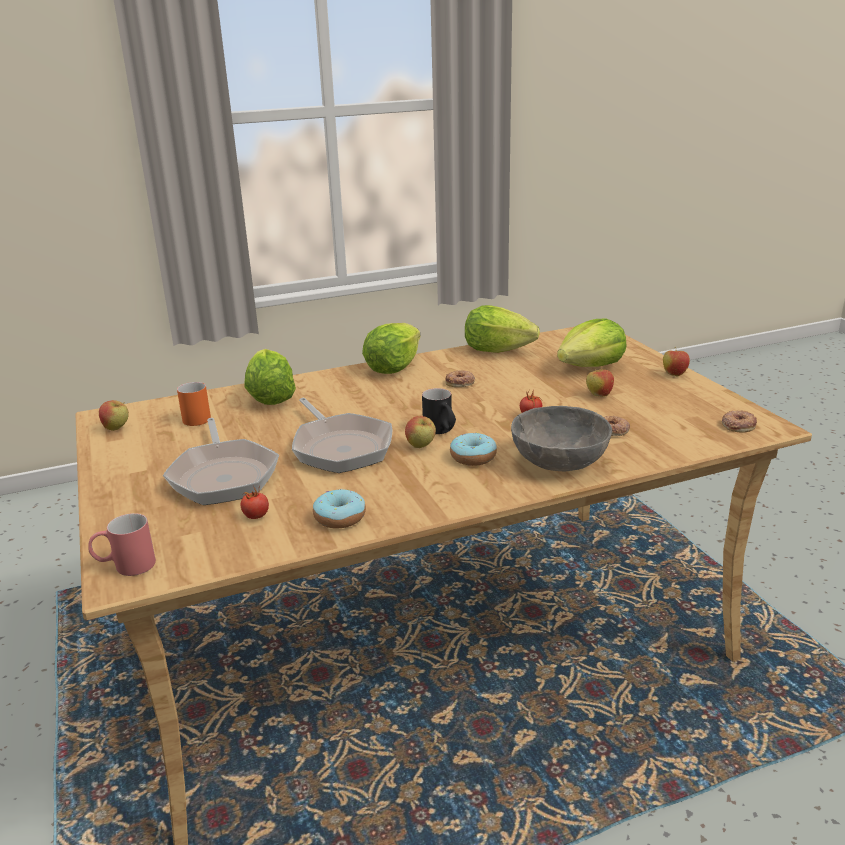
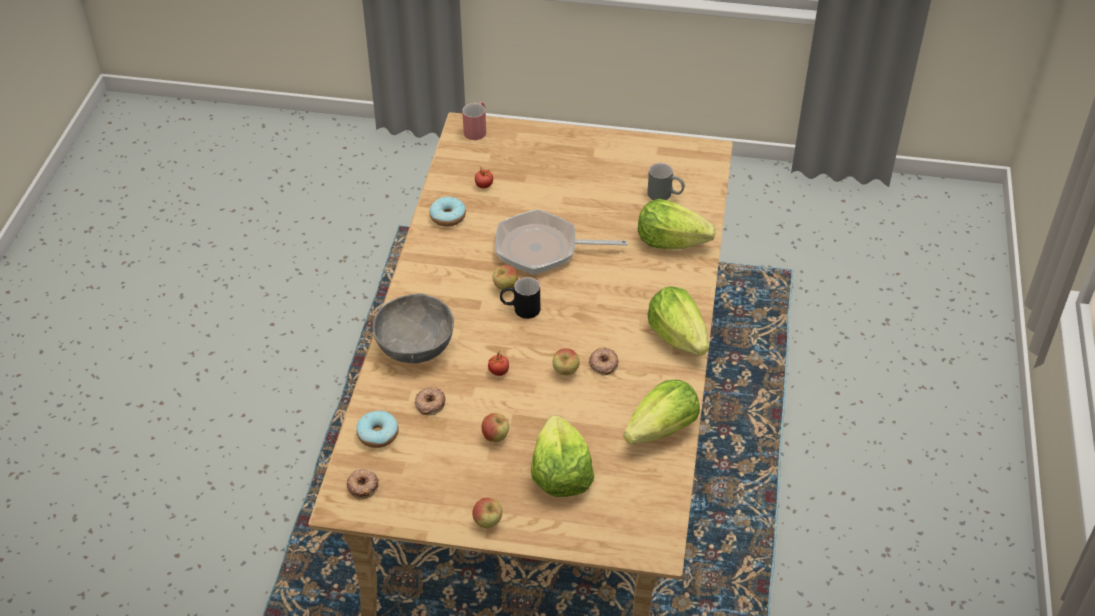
camera: 120 degrees right, 20 degrees up
apple [99,400,129,431] -> apple moved to [552,348,580,376]
frying pan [163,418,279,505] -> none
orange mug [177,382,211,426] -> grey mug [647,163,685,200]
donut [450,433,497,466] -> donut moved to [356,411,399,448]

